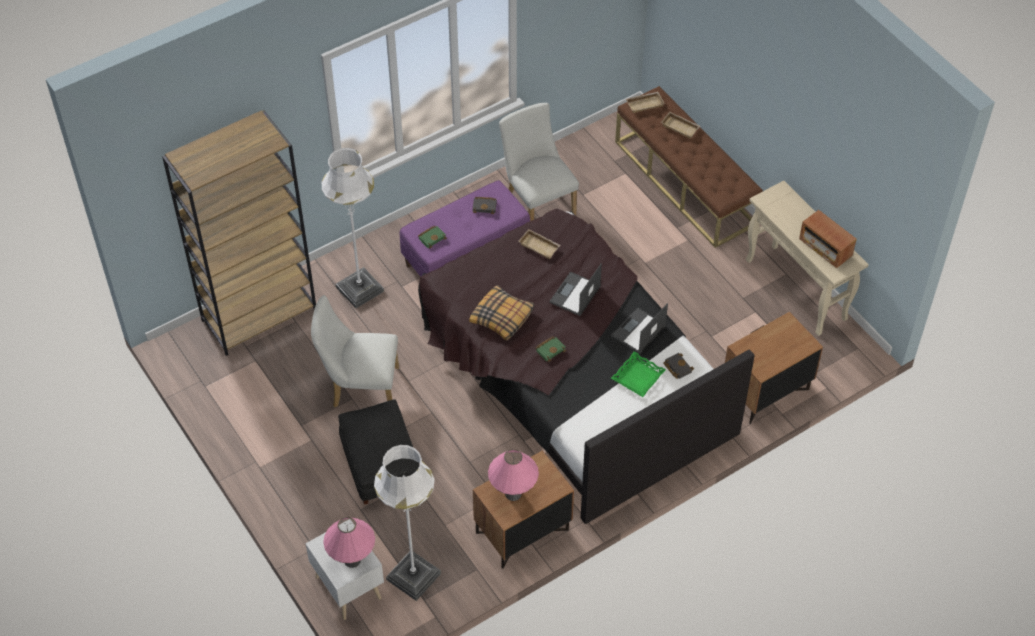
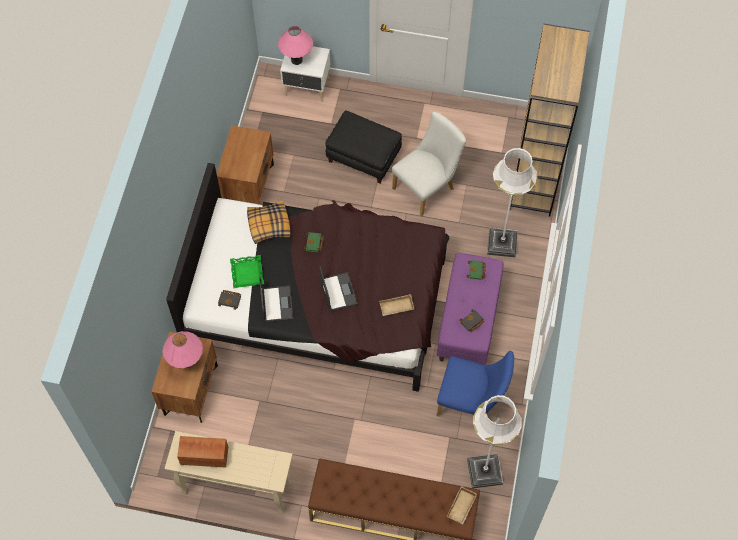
camera: 135 degrees right, 10 degrees up
white floor lamp [374,445,441,601] -> white floor lamp moved to [467,395,522,488]
pillow [469,285,534,341] -> pillow moved to [247,201,291,244]
pink table lamp [488,449,539,501] -> pink table lamp moved to [162,331,203,368]
white chair [499,103,579,221] -> blue chair [436,351,514,416]
beige tray [661,112,700,139] -> none

